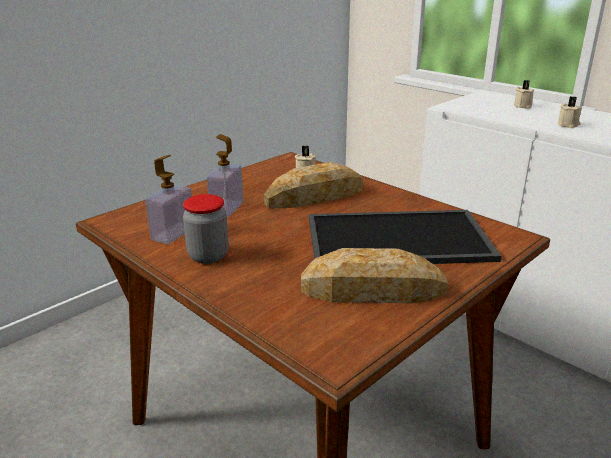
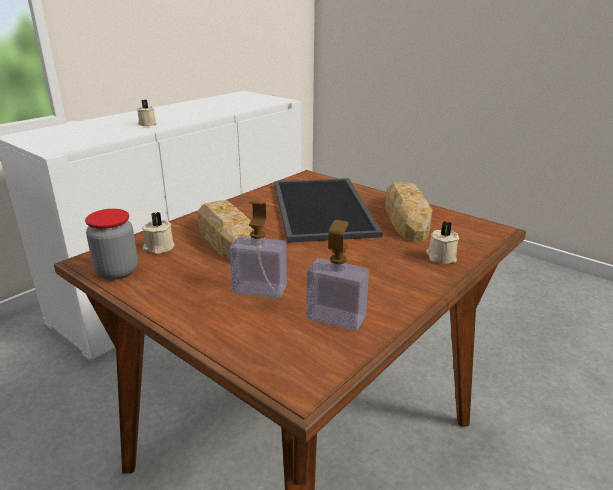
camera: 95 degrees left, 0 degrees up
jar [183,194,229,264] -> jar moved to [85,209,138,280]
beige candle [514,80,534,109] -> beige candle moved to [426,222,459,264]

